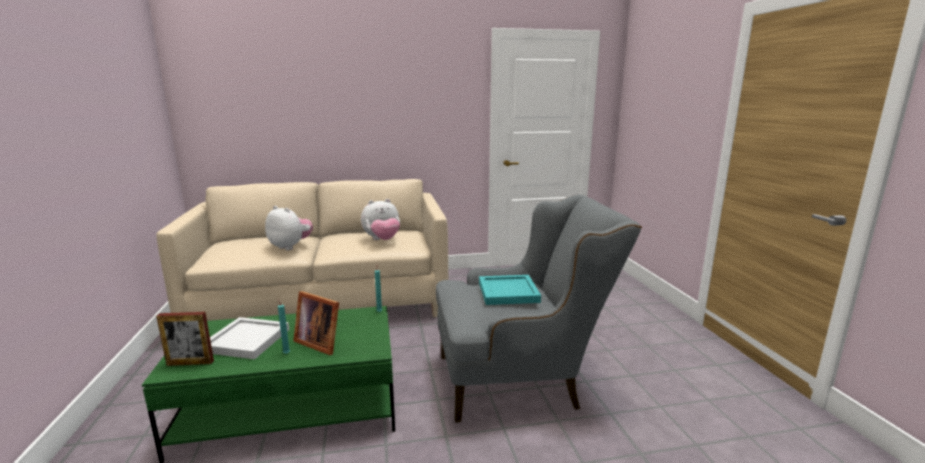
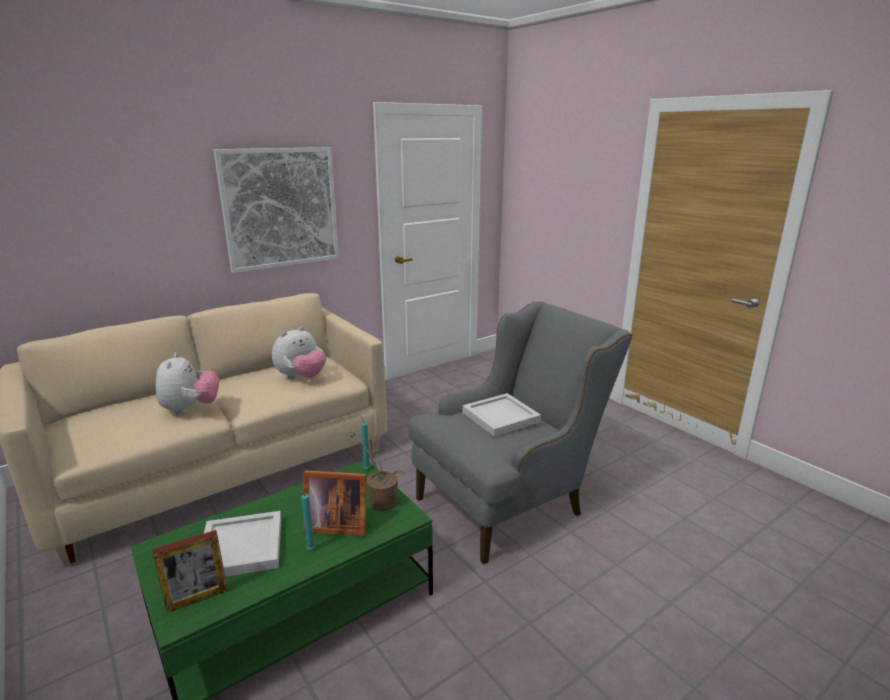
camera: 25 degrees left, 5 degrees up
plush toy [265,206,313,250] -> plush toy turned 75 degrees clockwise [156,353,219,415]
turquoise tray [479,275,541,305] -> white tray [463,393,541,437]
none -> picture [213,147,339,273]
none -> potted plant [346,432,405,511]

